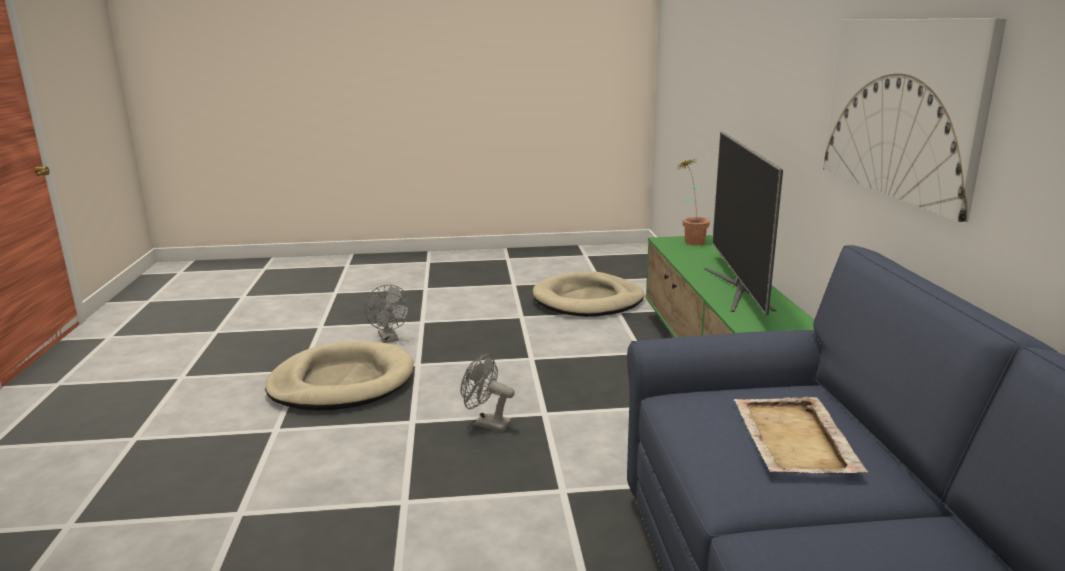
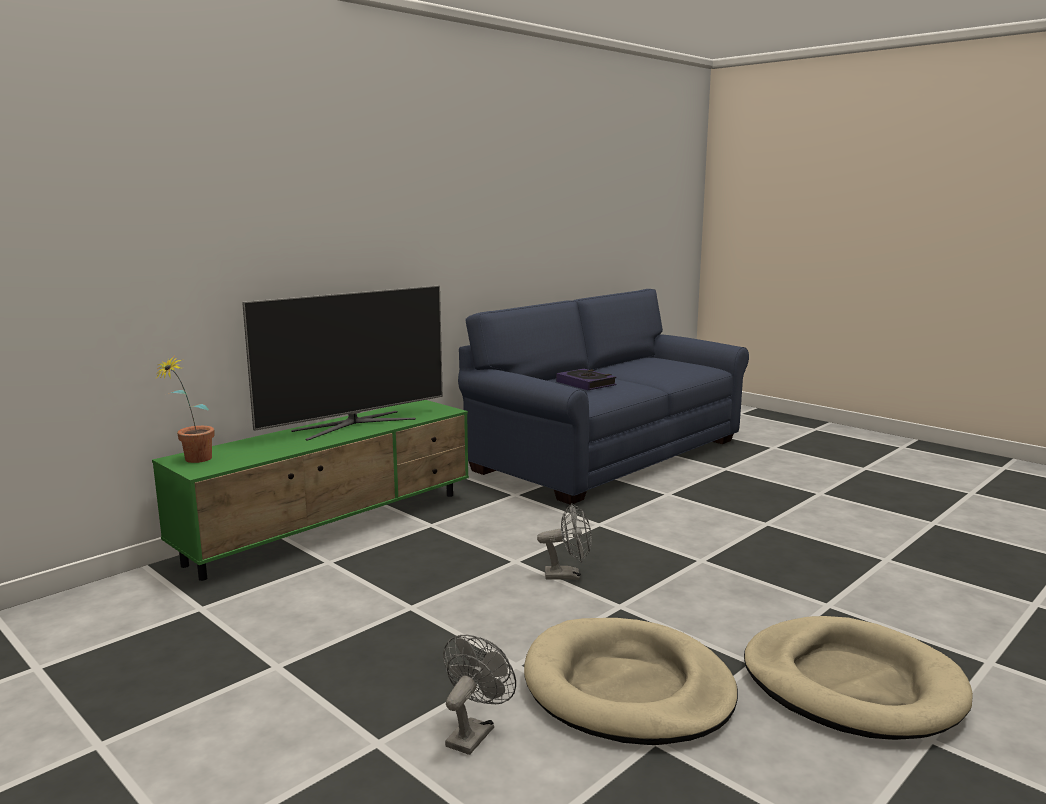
camera: 130 degrees left, 5 degrees down
grey fan [461,354,515,432] -> grey fan turned 75 degrees counterclockwise [537,503,592,580]
beige dog bed [533,271,644,317] -> beige dog bed moved to [744,616,973,740]
beige tray [734,397,868,474] -> book [556,369,617,390]
picture [823,18,1007,222] -> none

